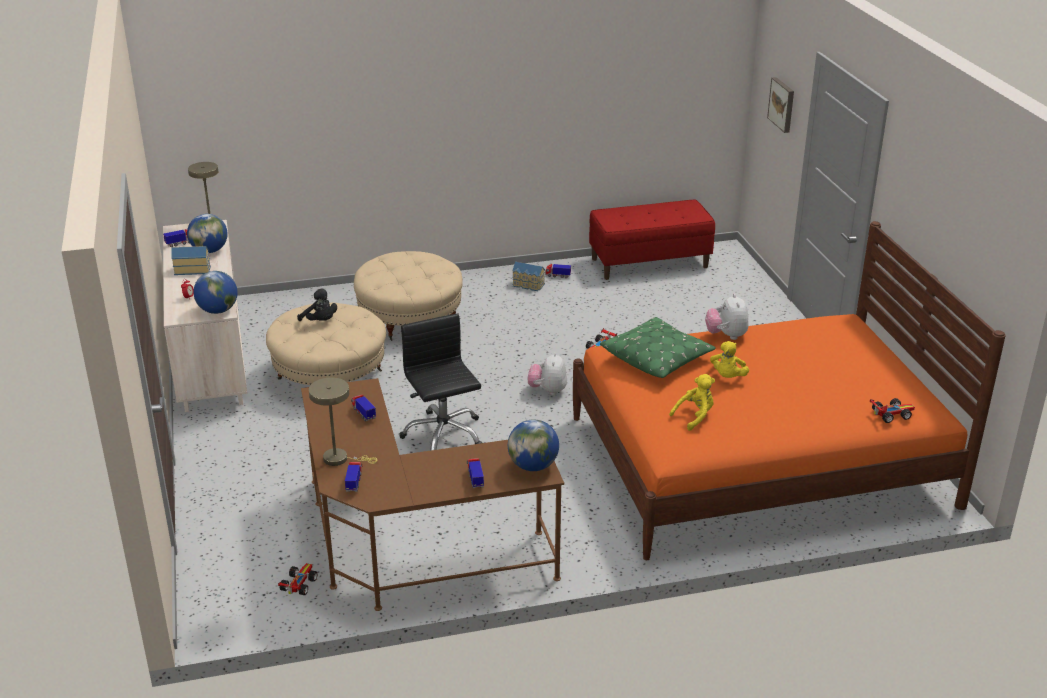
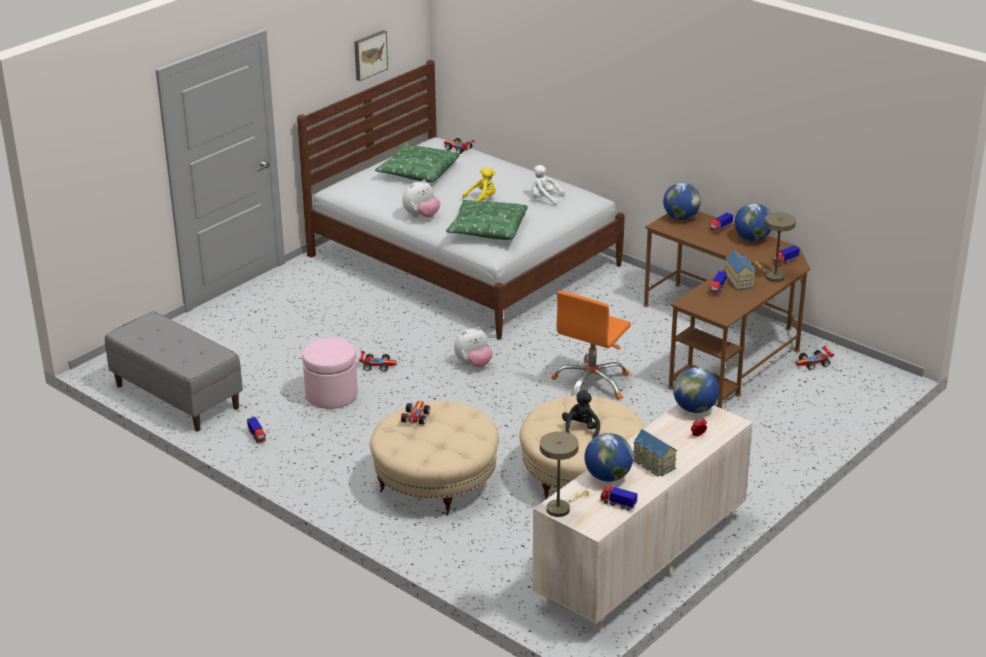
camera: 125 degrees left, 0 degrees up
black office chair [400,313,482,450] -> orange office chair [551,291,631,400]
toy house [512,262,545,291] -> toy house moved to [725,250,755,290]
orange bed [573,221,1006,560] -> white bed [297,60,625,340]
red bench [589,200,715,280] -> grey bench [105,311,243,431]
yellow plush toy [669,374,715,431] -> white plush toy [532,165,565,205]
picture [767,77,794,133] -> picture moved to [354,30,388,81]
none -> pink ottoman [302,338,358,409]
none -> green pillow [375,144,460,182]
none -> toy car [401,401,430,425]
none -> globe [734,203,771,241]

